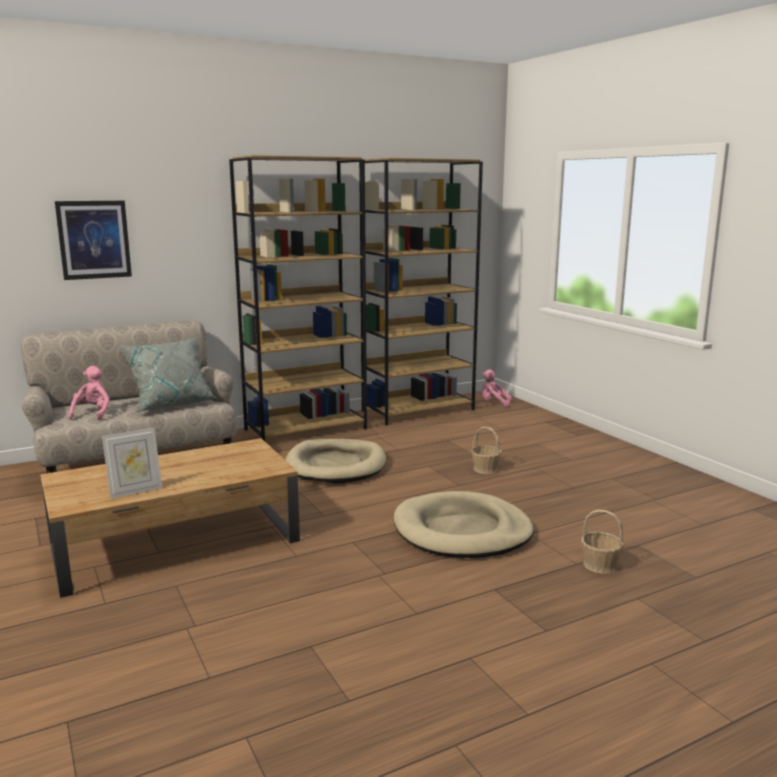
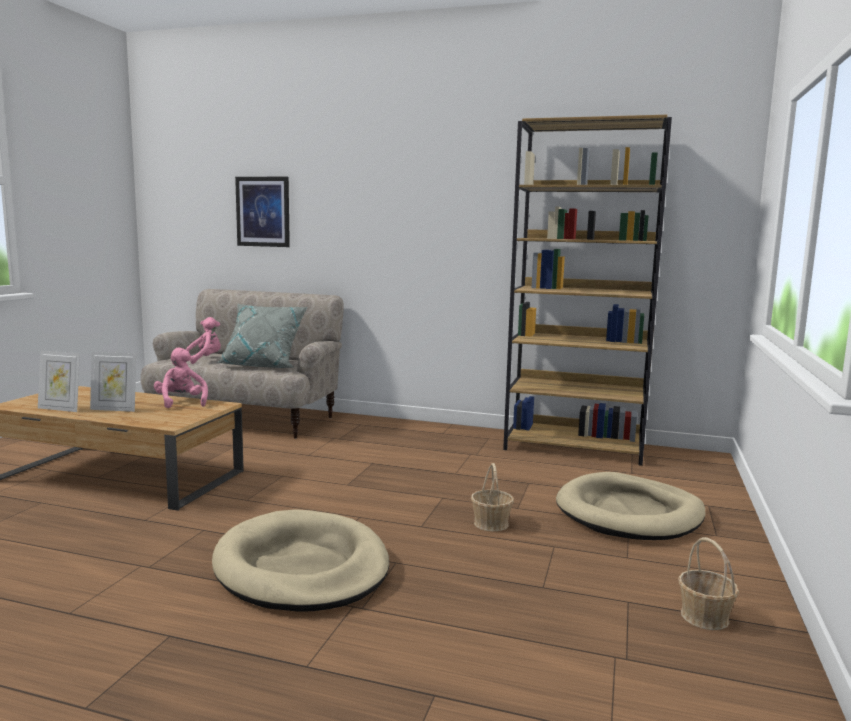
camera: 45 degrees right, 5 degrees down
brown bookcase [229,155,367,441] -> none
beige dog bed [286,439,386,484] -> beige dog bed moved to [556,472,705,540]
pink plush toy [481,370,512,407] -> pink plush toy moved to [154,347,208,408]
basket [581,510,623,574] -> basket moved to [678,537,739,630]
none -> picture frame [90,352,136,412]

